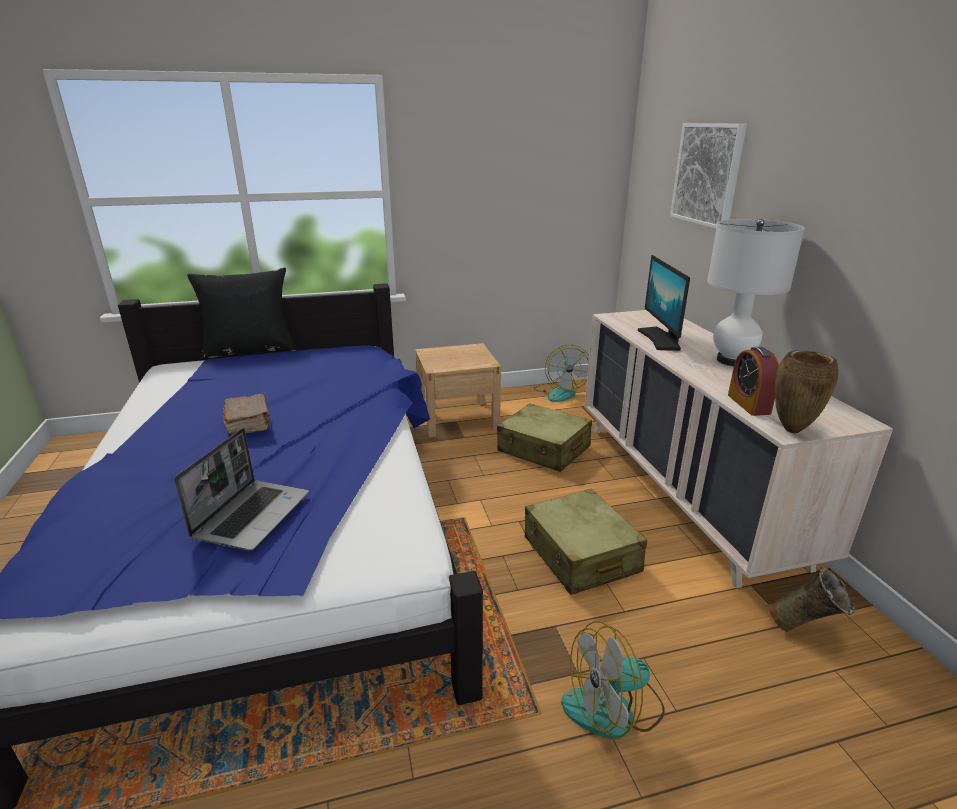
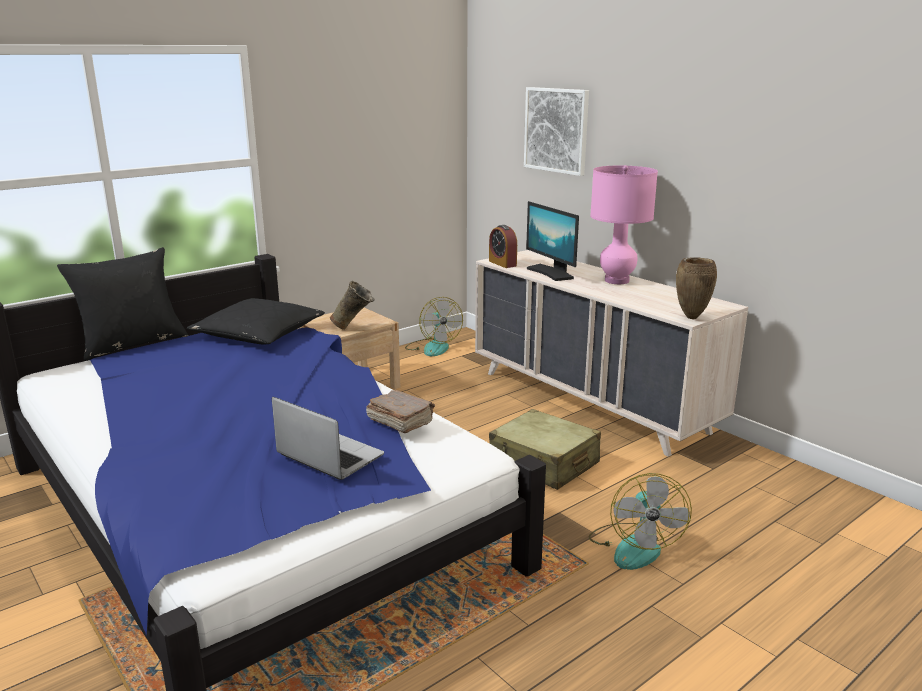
camera: 25 degrees left, 5 degrees down
laptop [174,428,309,551] -> laptop turned 45 degrees counterclockwise [272,397,384,480]
brown book [223,394,270,435] -> brown book moved to [366,390,435,433]
beige suitcase [497,403,592,472] -> none
fan [561,621,665,740] -> fan turned 45 degrees counterclockwise [589,473,692,570]
white table lamp [707,219,805,366] -> pink table lamp [590,165,658,284]
alarm clock [728,347,779,416] -> alarm clock moved to [489,225,517,268]
beige vase [769,567,855,632] -> beige vase moved to [330,281,374,330]
none -> black pillow [187,298,325,345]

